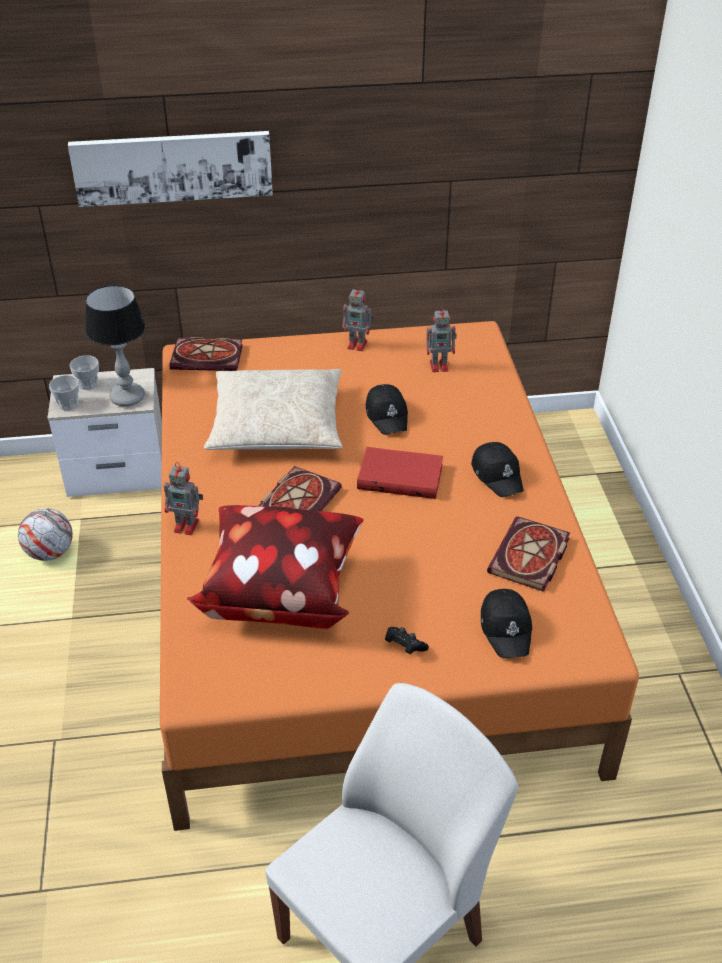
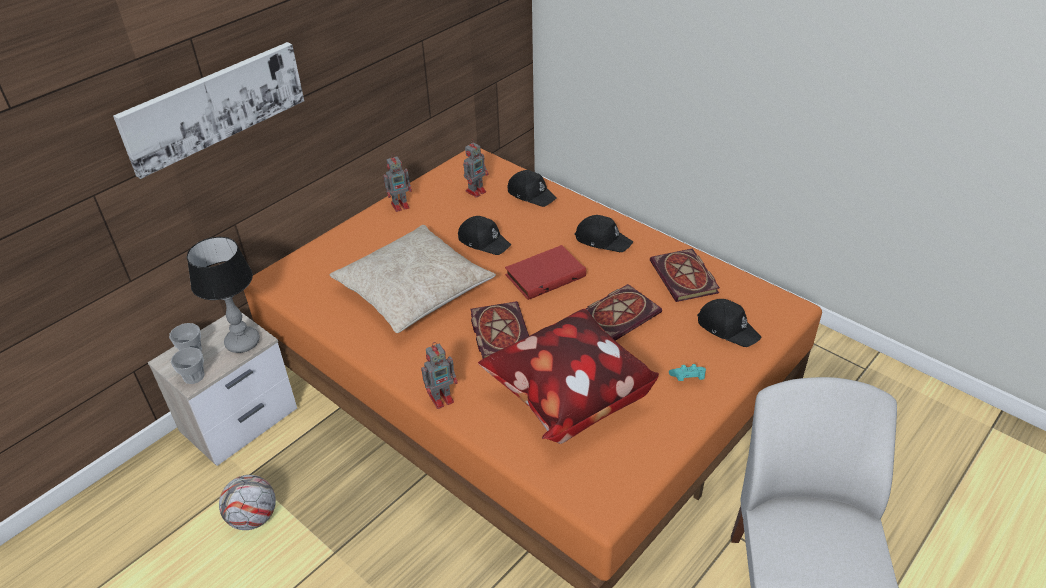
camera: 40 degrees left, 0 degrees up
book [169,337,243,371] -> book moved to [586,284,662,341]
black game controller [385,627,429,654] -> turquoise game controller [669,364,706,381]
none -> black cap [507,170,557,207]

